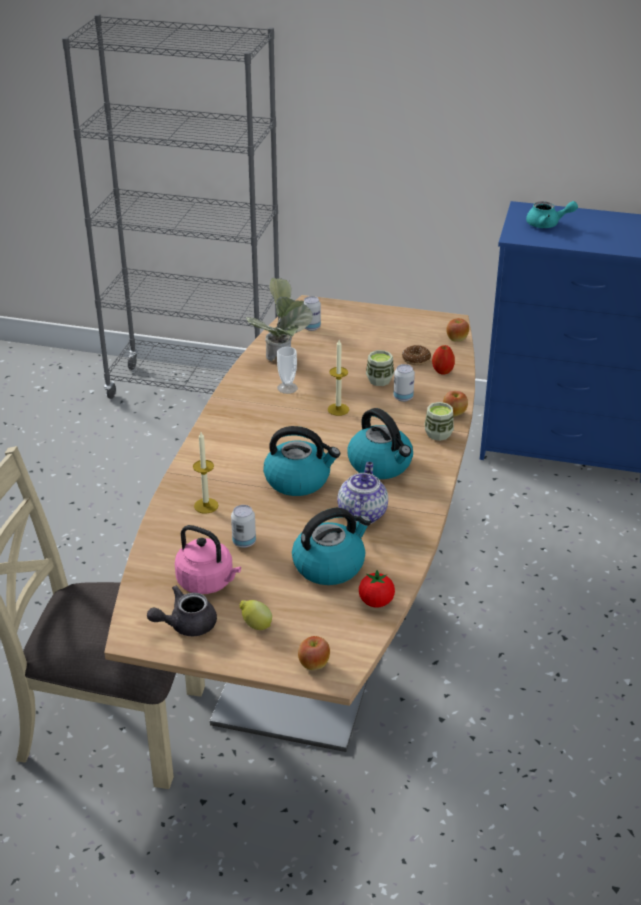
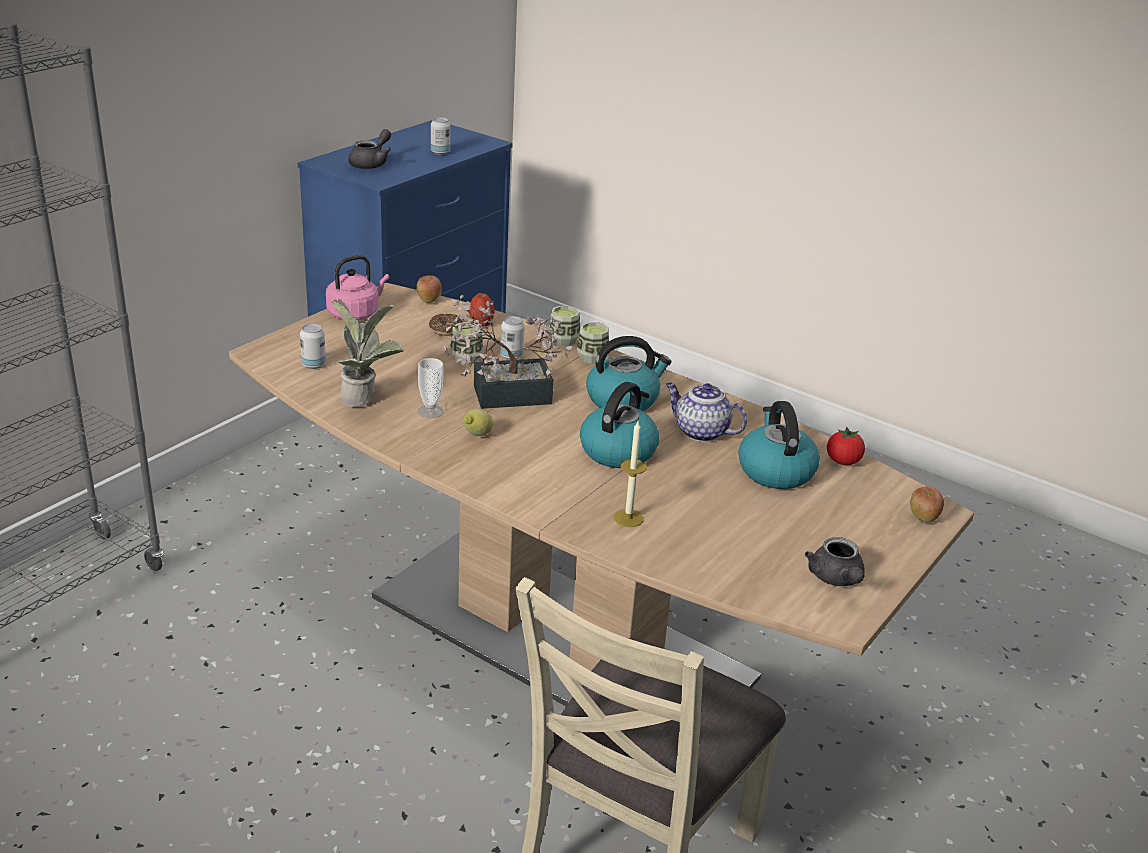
camera: 70 degrees left, 5 degrees down
pink kettle [175,525,241,594] -> pink kettle moved to [326,255,389,320]
can [231,505,256,548] -> can moved to [431,117,450,155]
lemon [239,600,272,630] -> lemon moved to [464,409,493,436]
candle [328,340,349,416] -> potted plant [443,295,572,409]
apple [443,391,468,416] -> cup [548,306,580,346]
turquoise teapot [526,201,578,228] -> grey teapot [348,129,391,169]

